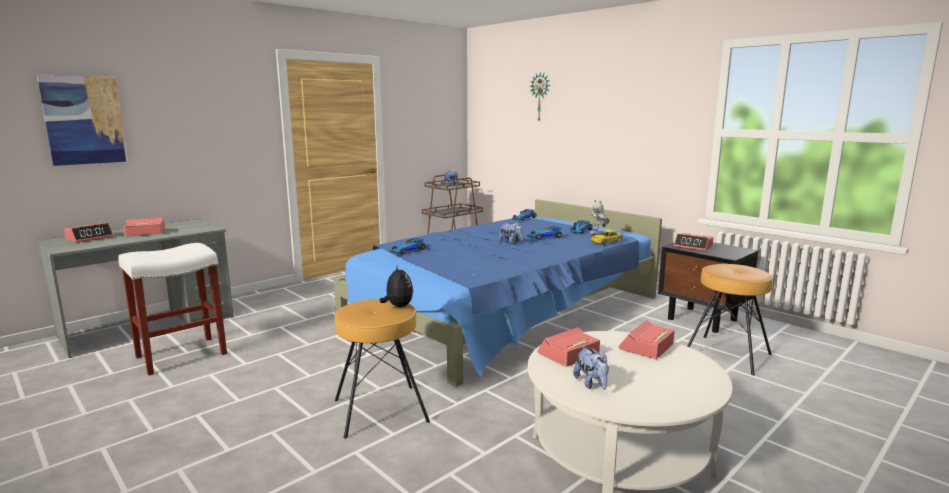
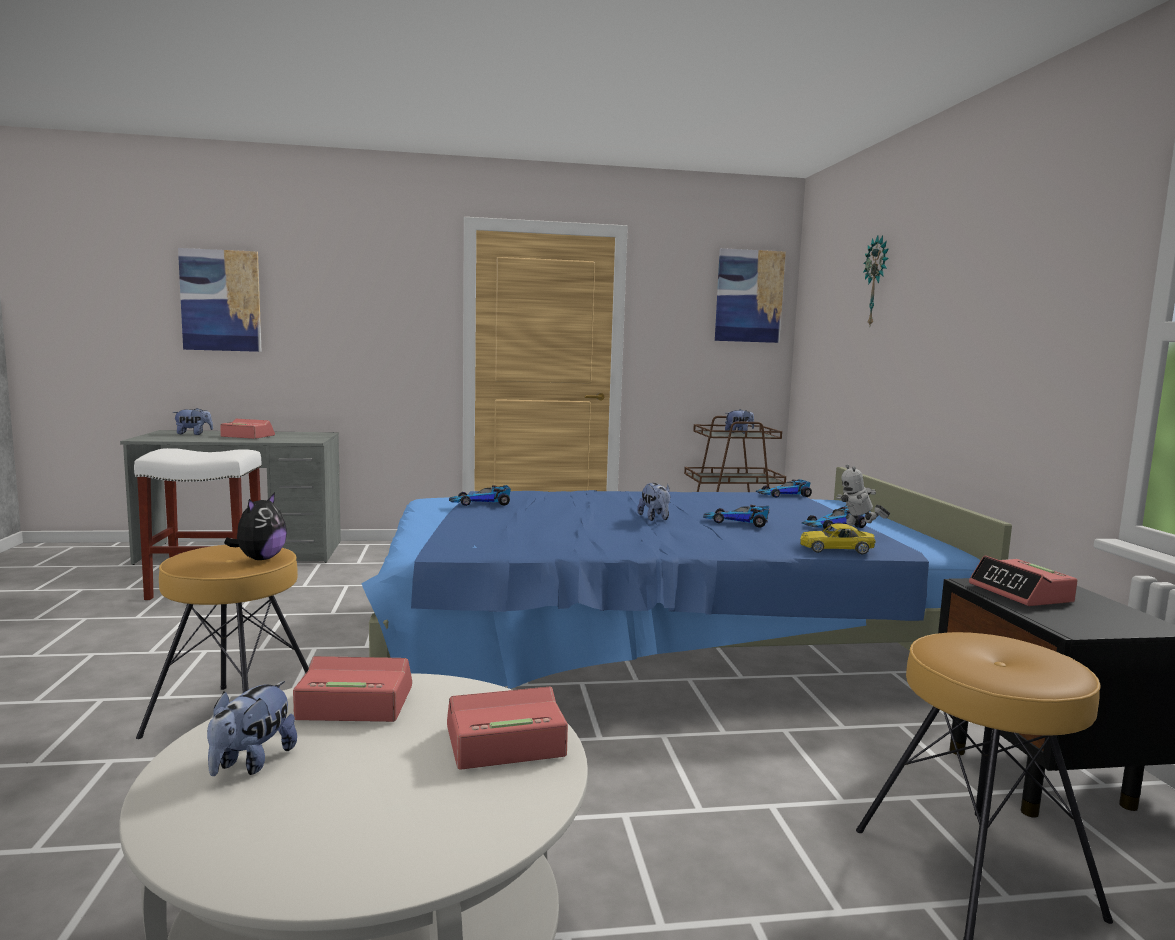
camera: 35 degrees right, 5 degrees down
alarm clock [64,223,114,243] -> plush toy [173,408,213,435]
none -> picture [715,248,786,343]

